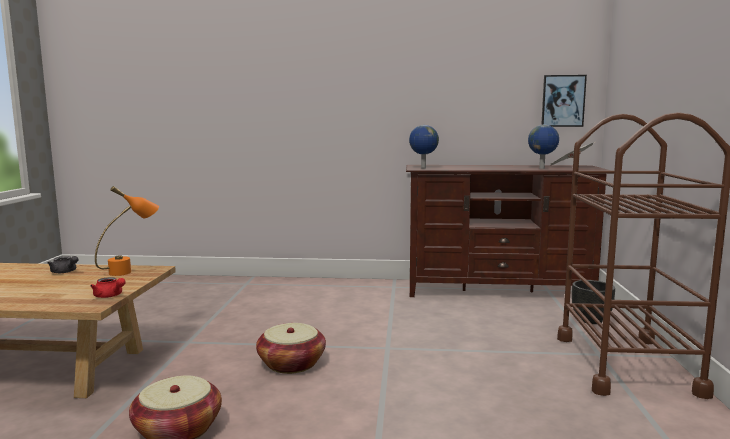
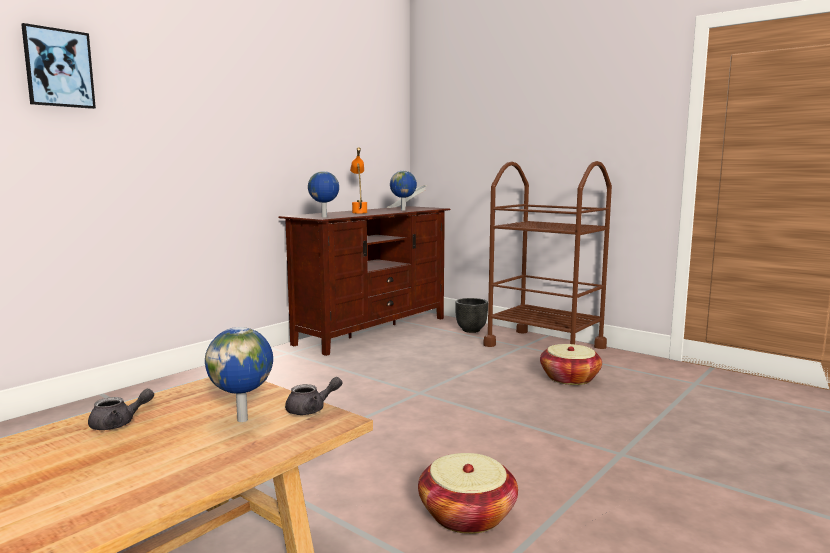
camera: 55 degrees left, 0 degrees up
red teapot [90,277,126,298] -> grey teapot [285,377,342,415]
orange table lamp [95,186,159,276] -> orange table lamp moved to [350,147,367,213]
basket [256,323,326,374] -> basket moved to [540,344,602,385]
picture [541,75,587,127] -> picture moved to [21,23,96,109]
none -> globe [205,327,273,422]

